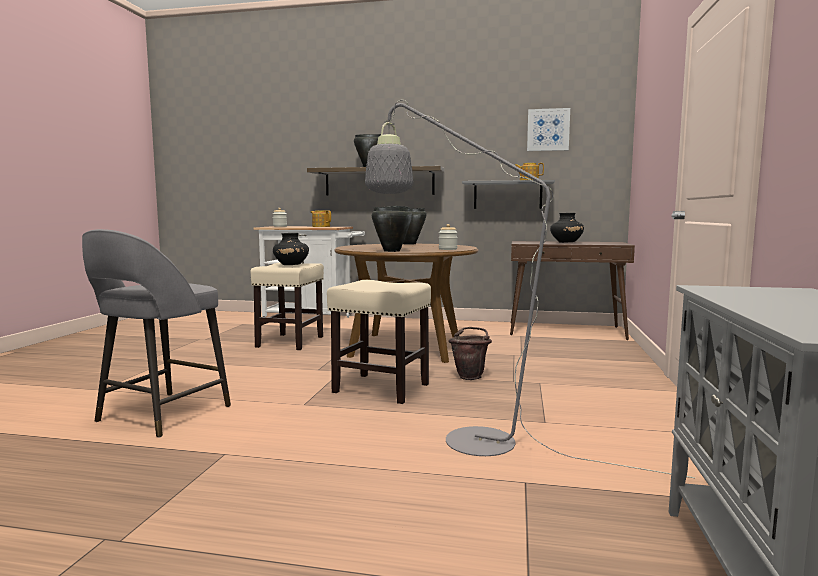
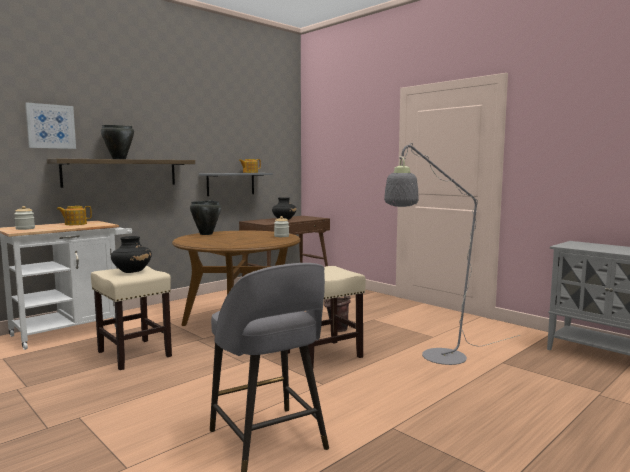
camera: 55 degrees left, 0 degrees up
black cooking pot [372,206,412,252] -> none
picture [527,108,570,151] -> picture moved to [25,102,76,149]

